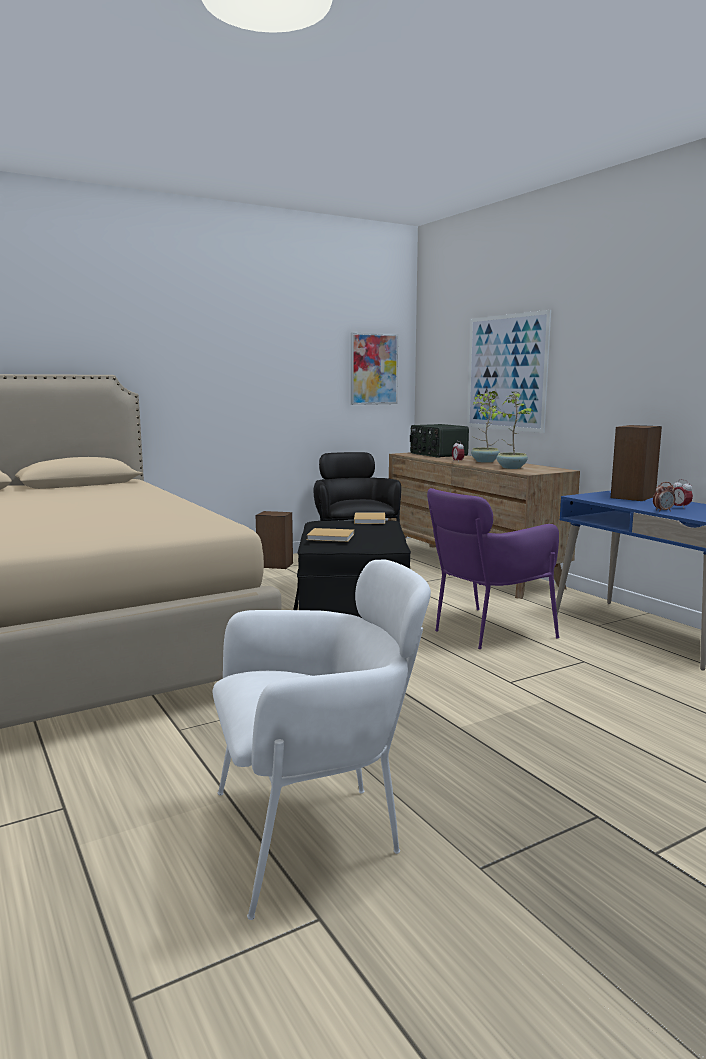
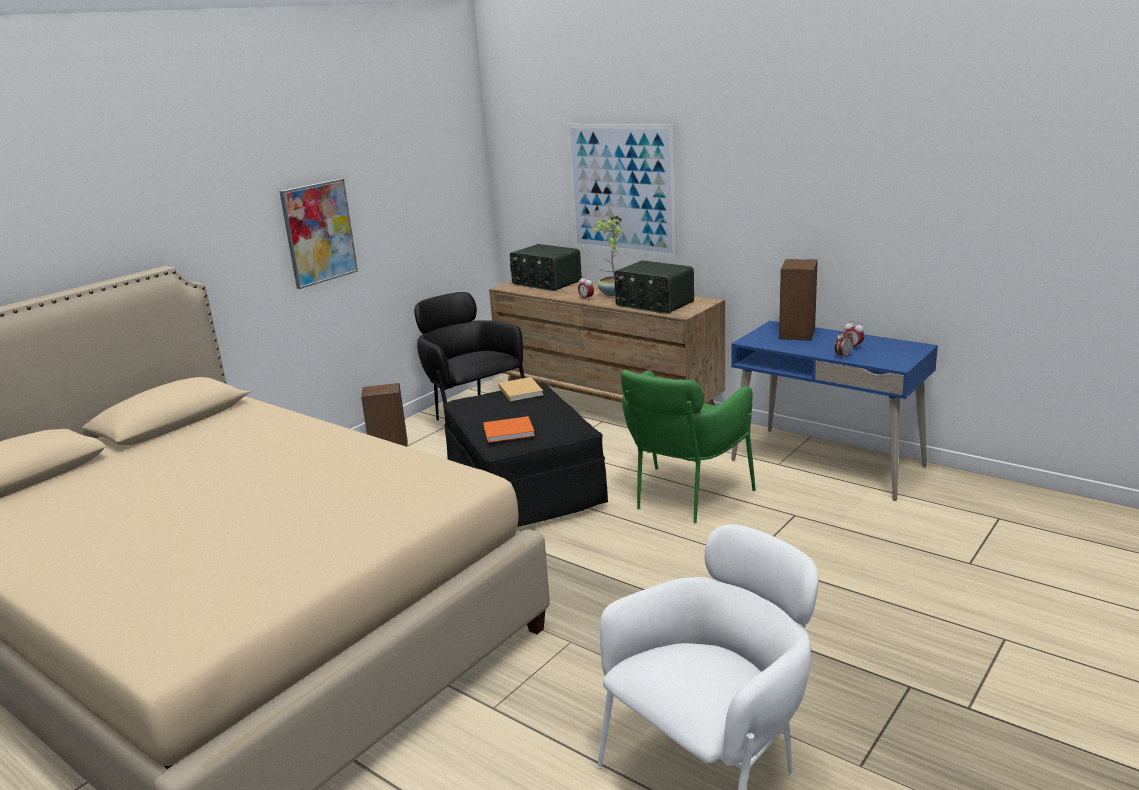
camera: 20 degrees left, 10 degrees up
beige book [306,528,354,542] -> orange book [483,416,535,443]
picture [351,332,398,405] -> picture moved to [279,179,358,289]
purple armchair [427,488,559,649] -> green armchair [620,370,756,523]
potted plant [488,392,533,469] -> radio [614,261,694,314]

